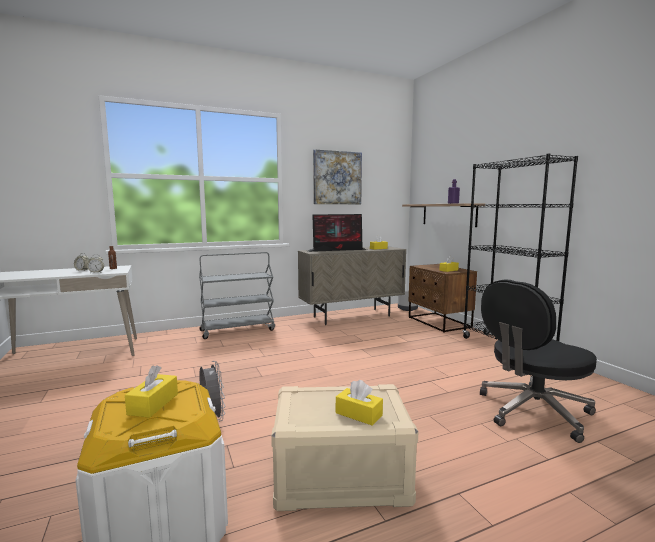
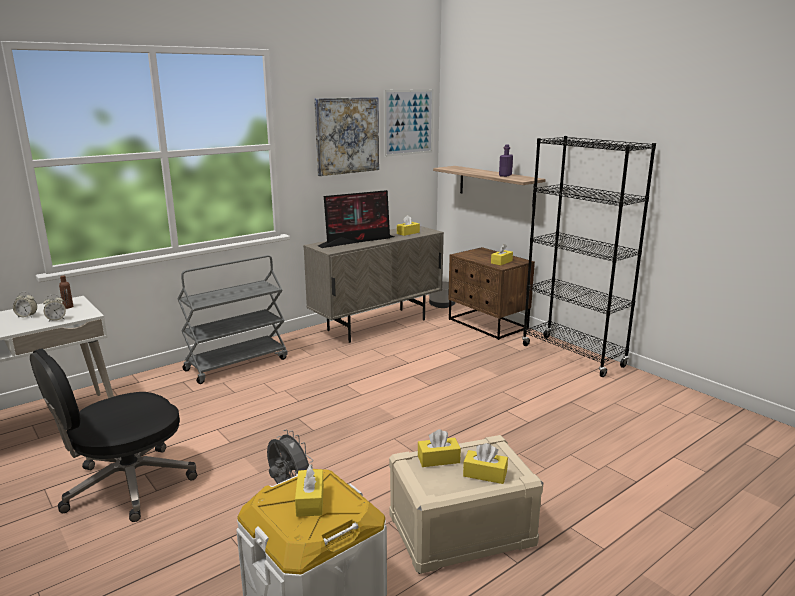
camera: 15 degrees left, 10 degrees up
black office chair [480,280,597,443] -> black office chair moved to [30,348,197,522]
none -> picture [384,89,434,157]
none -> yellow tissue box [418,429,461,467]

